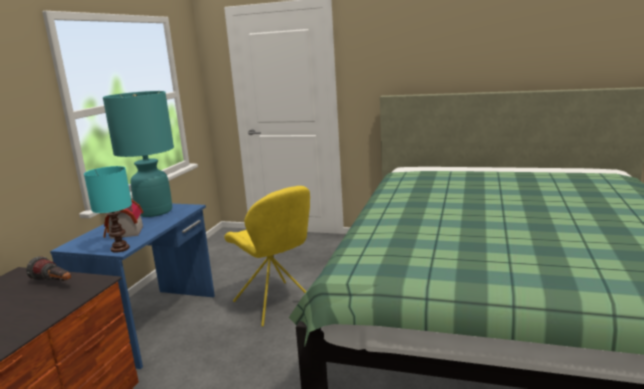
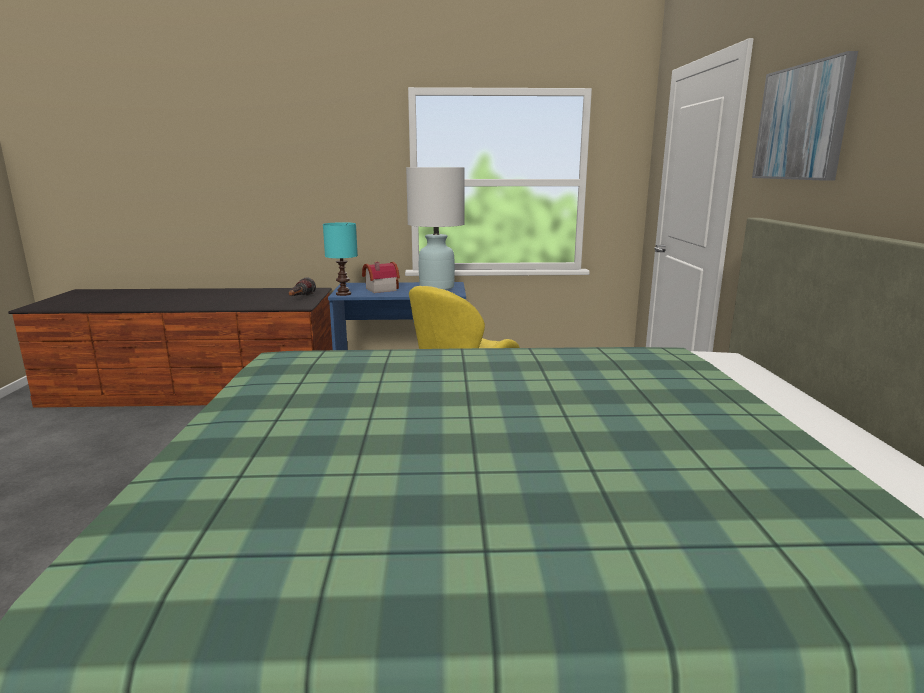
camera: 70 degrees right, 0 degrees up
turquoise table lamp [103,91,174,217] -> white table lamp [406,167,465,290]
none -> picture [752,51,858,181]

